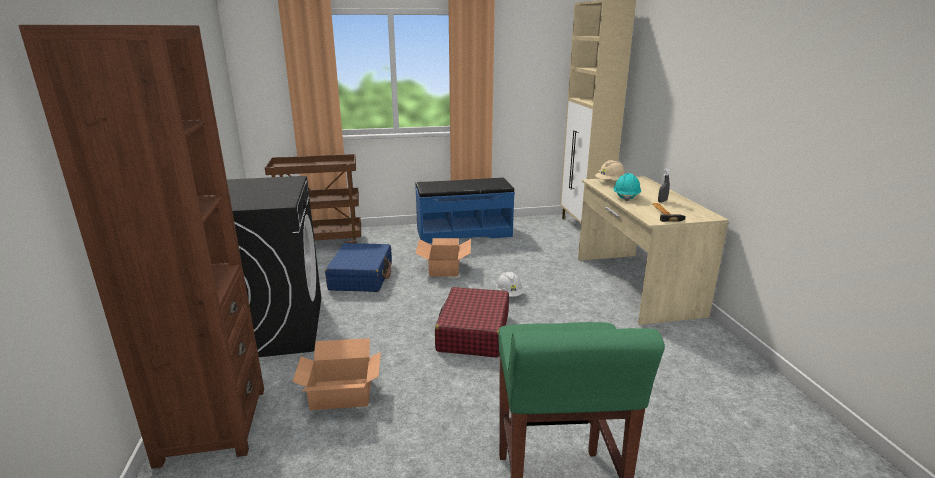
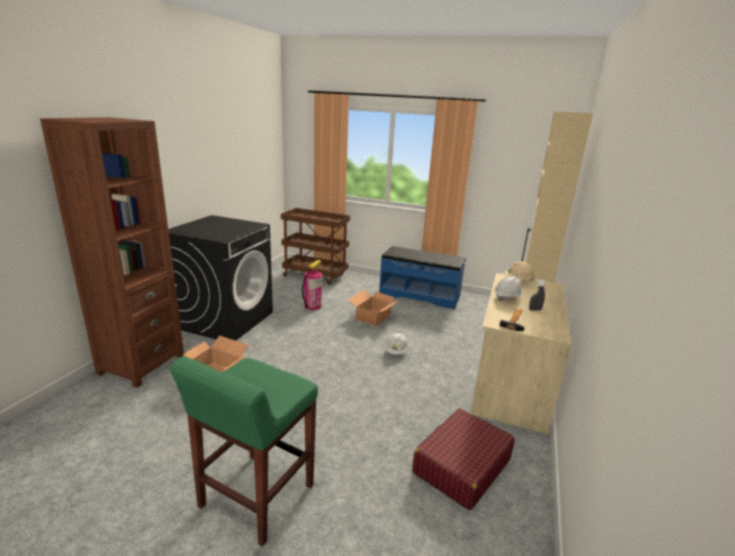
camera: 30 degrees right, 0 degrees up
blue suitcase [325,243,392,292] -> fire extinguisher [302,260,323,310]
red suitcase [435,287,509,358] -> red suitcase moved to [412,408,515,510]
turquoise hard hat [613,173,641,202] -> white hard hat [494,276,524,301]

